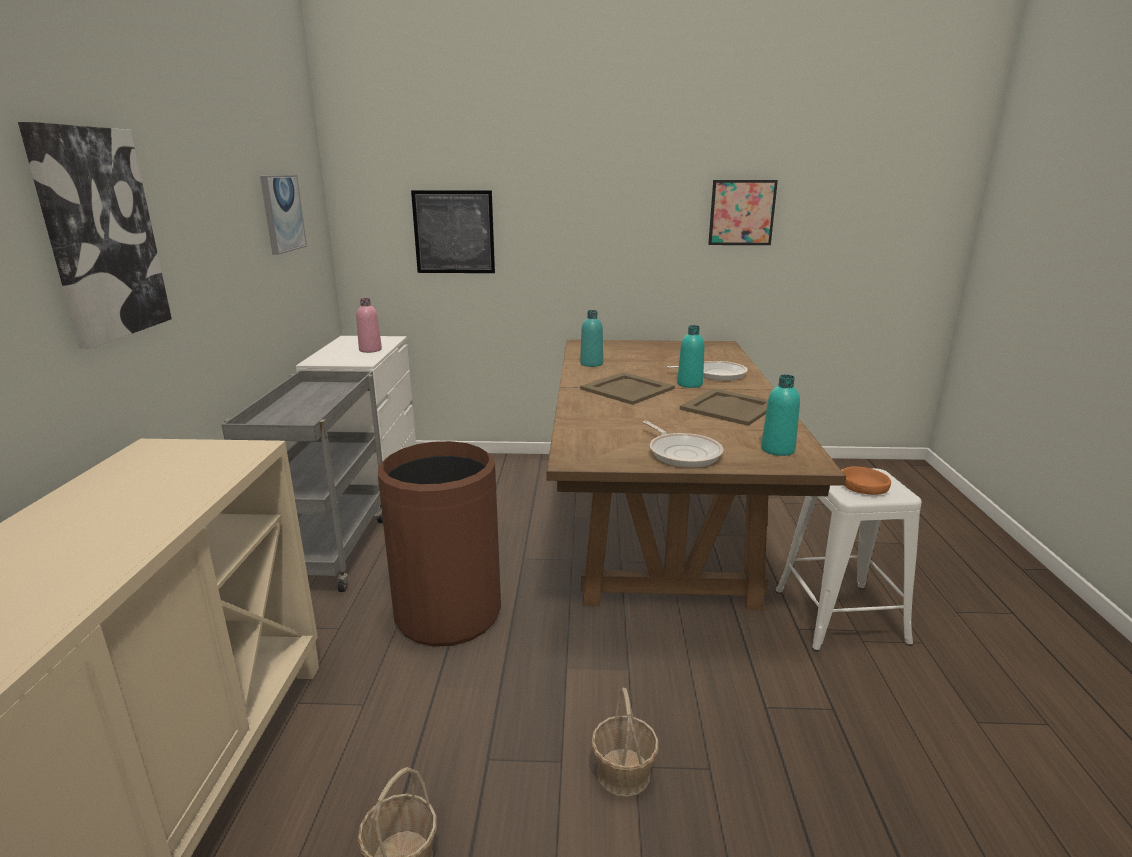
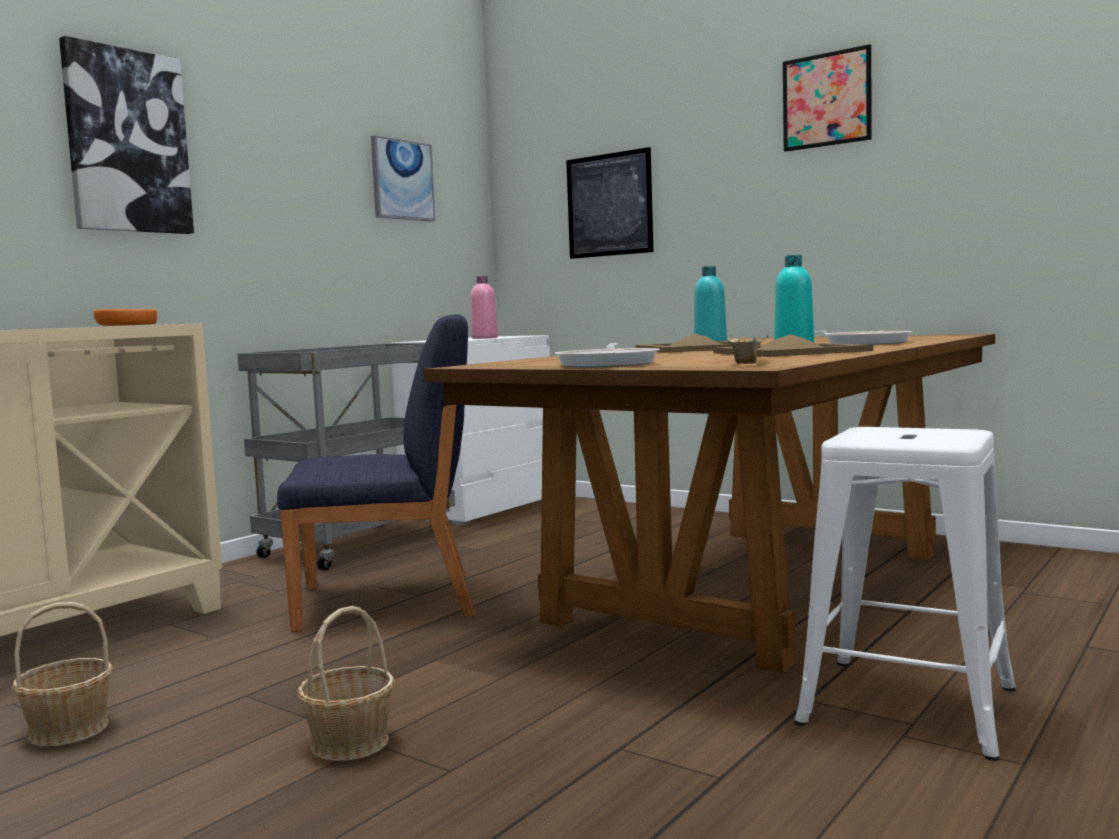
camera: 35 degrees right, 15 degrees down
brown trash can [378,441,501,647] -> blue chair [277,314,475,632]
picture [708,180,778,245] -> picture moved to [783,44,871,152]
turquoise bottle [761,375,800,456] -> beige tray [723,334,768,364]
orange bowl [842,466,891,495] -> orange bowl moved to [94,309,157,326]

